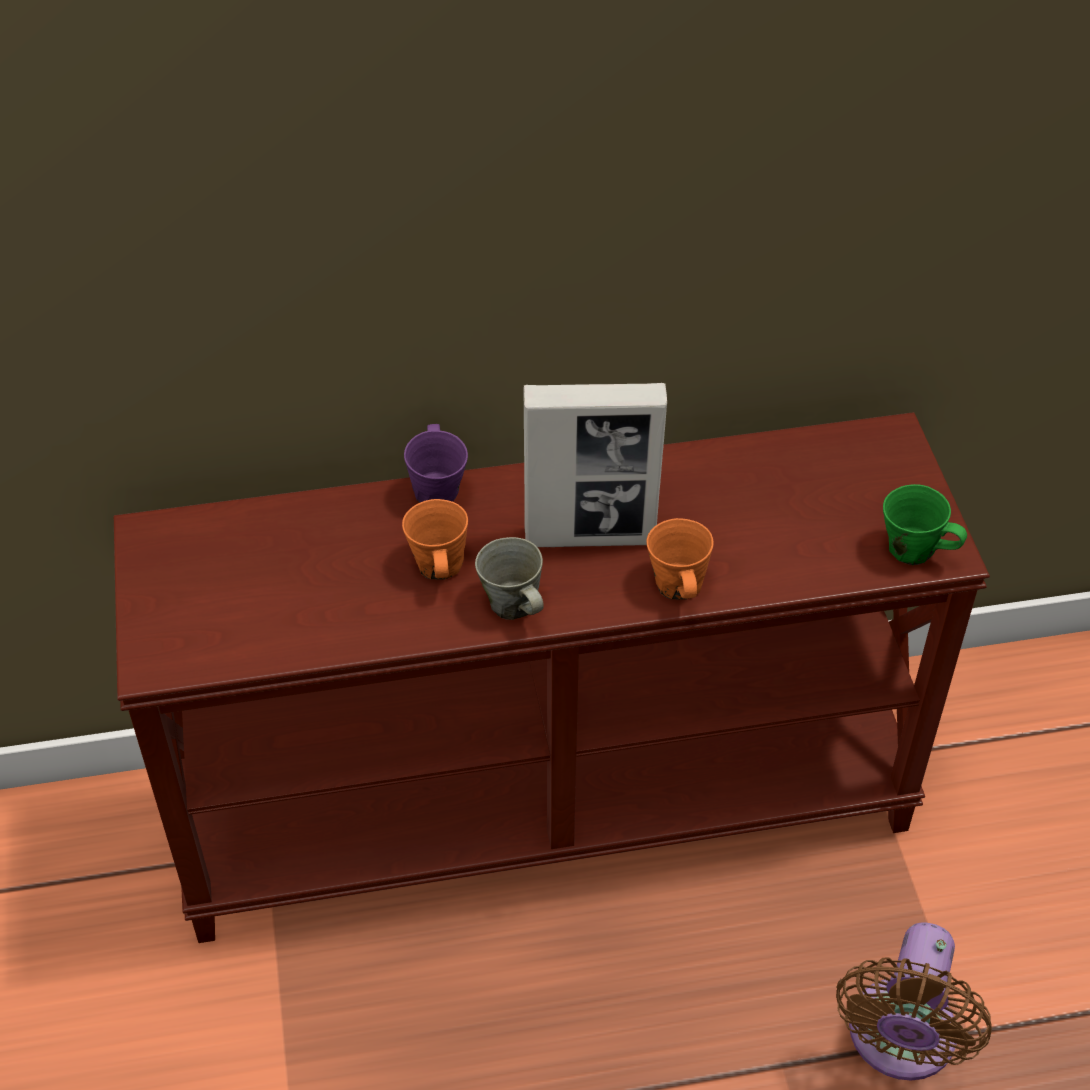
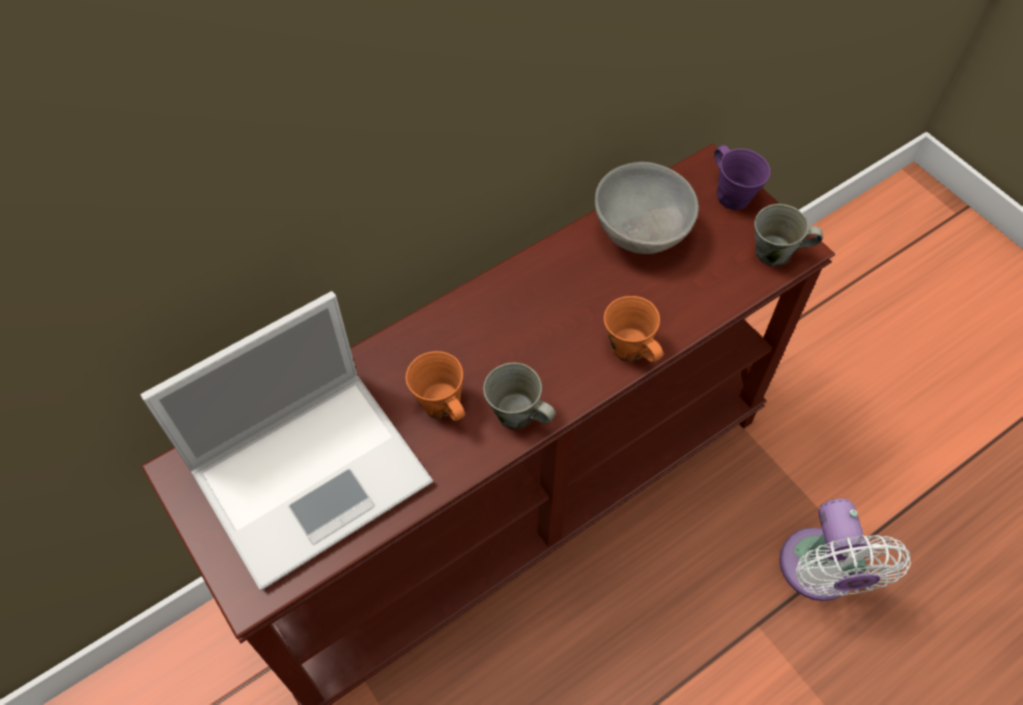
camera: 25 degrees left, 10 degrees up
purple mug [404,424,468,502] -> purple mug moved to [714,145,770,210]
picture frame [524,383,667,547] -> none
brown fan [836,923,992,1081] -> white fan [779,499,911,601]
green mug [883,484,967,565] -> grey mug [754,204,823,266]
none -> laptop [141,291,433,590]
none -> grey bowl [595,162,699,254]

